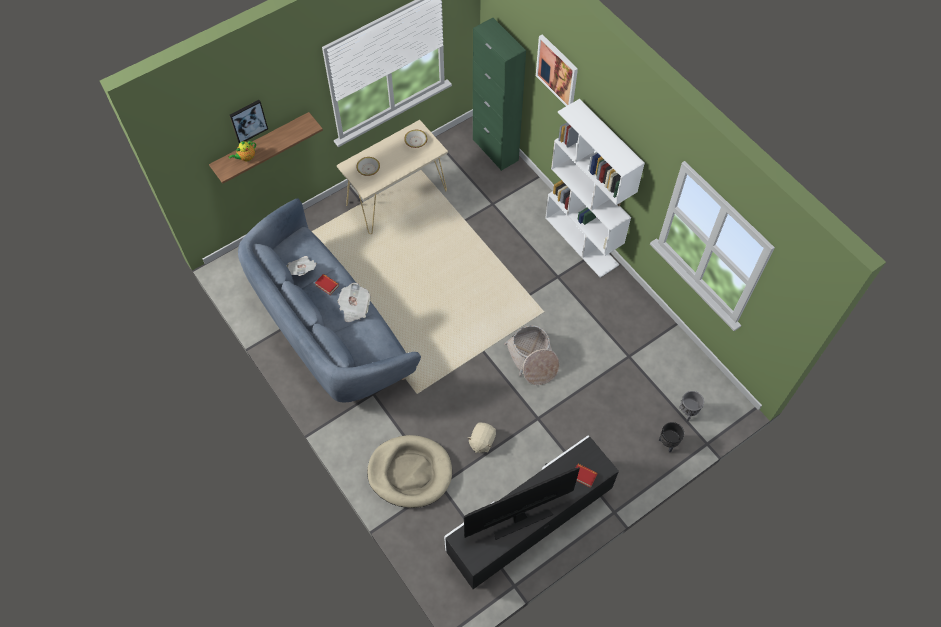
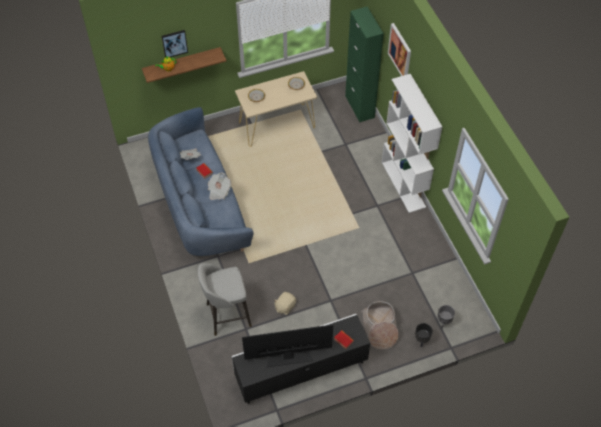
camera: 15 degrees right, 5 degrees down
beige dog bed [367,435,452,508] -> grey stool [198,263,252,336]
basket [504,325,559,385] -> basket moved to [361,301,399,349]

